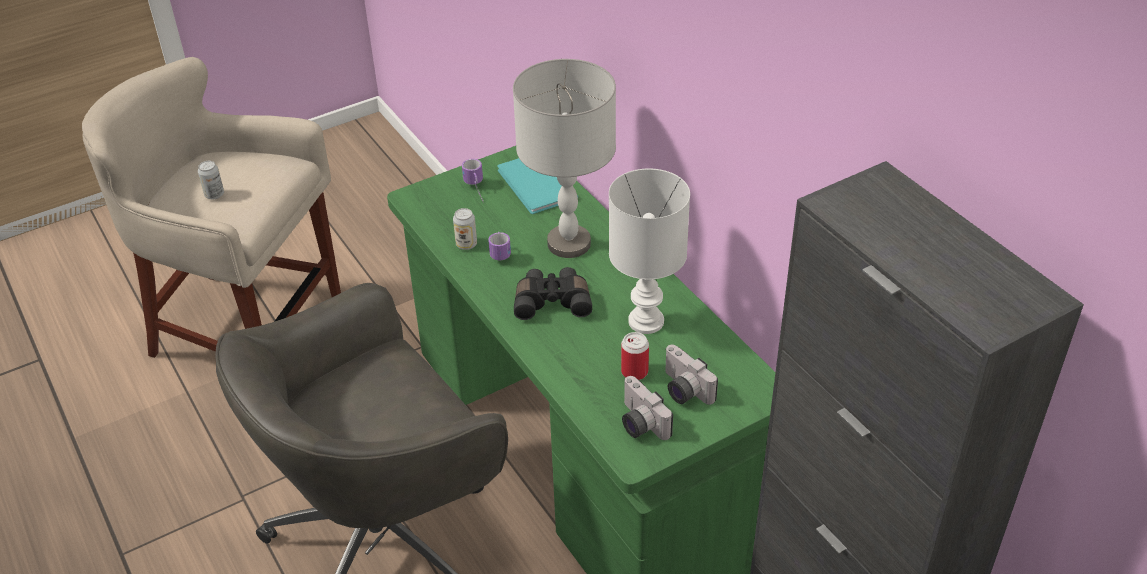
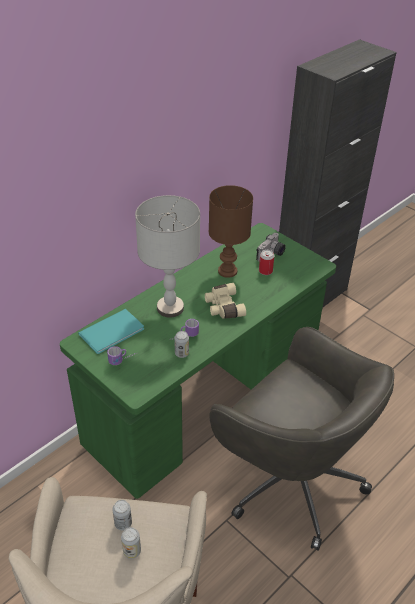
camera: 105 degrees left, 0 degrees up
black binoculars [514,267,592,320] -> beige binoculars [205,283,246,319]
white table lamp [609,169,690,334] -> brown table lamp [209,185,253,278]
camera [622,376,673,440] -> none
none -> can [112,500,132,531]

